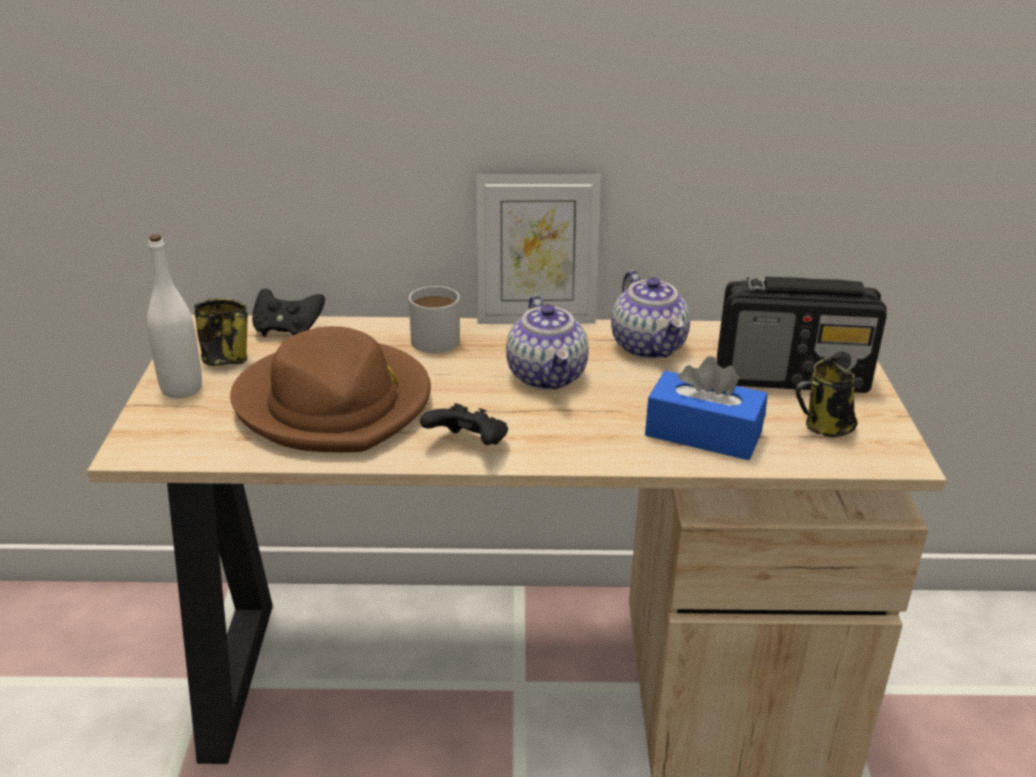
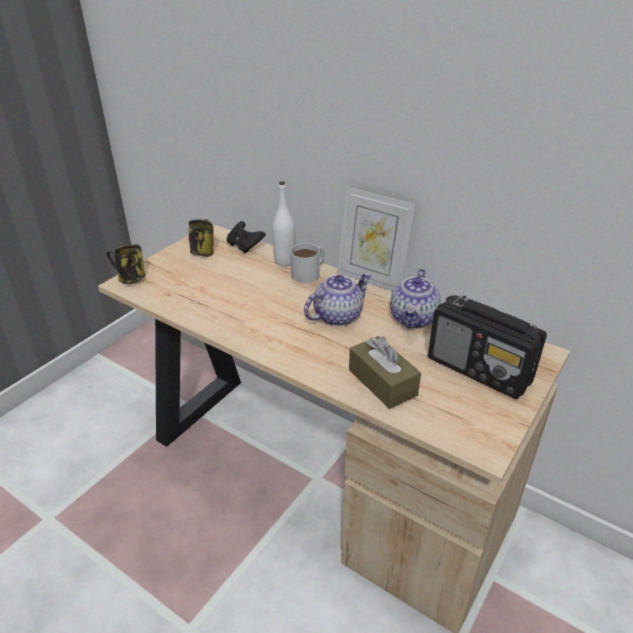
camera: 35 degrees right, 5 degrees up
white bottle [147,234,202,398] -> white bottle moved to [272,181,296,266]
brown hat [230,326,431,452] -> none
black game controller [420,403,508,445] -> none
teapot [506,295,589,390] -> teapot turned 150 degrees counterclockwise [304,272,372,326]
blue tissue box [645,356,768,460] -> brown tissue box [349,336,421,409]
mug [795,357,858,437] -> mug moved to [107,244,146,284]

